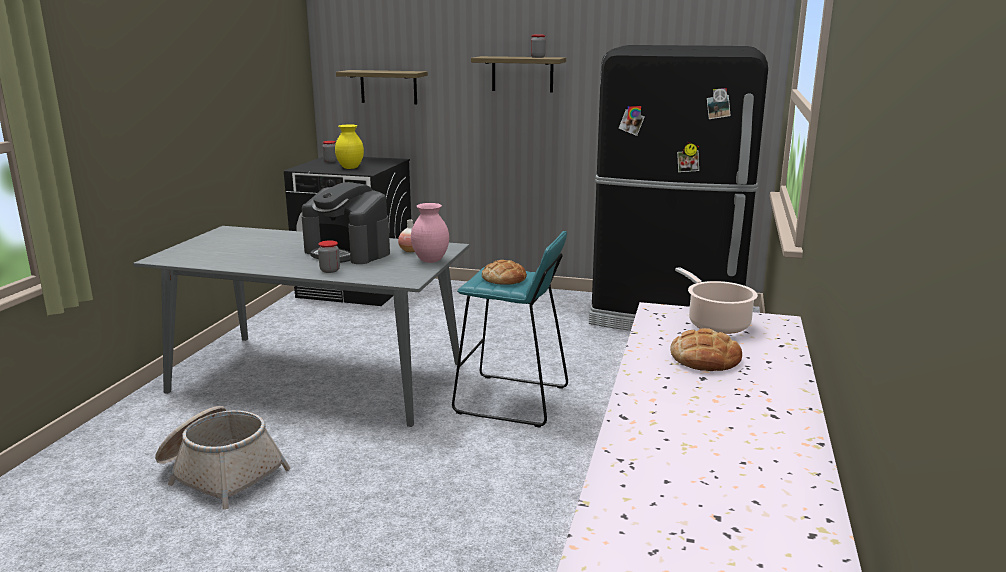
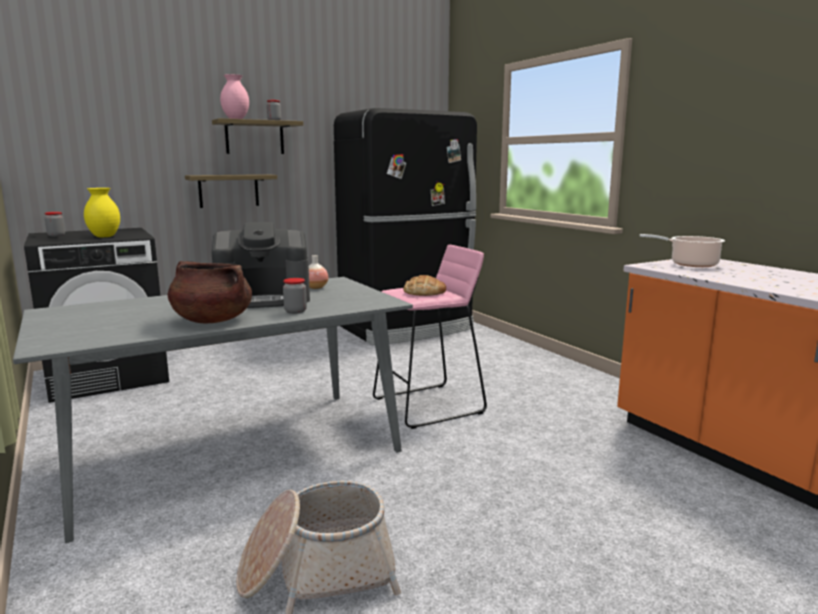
camera: 45 degrees left, 5 degrees down
shelf [336,70,428,104] -> shelf moved to [185,174,277,208]
pink vase [411,203,449,263] -> pink vase moved to [220,74,249,119]
turquoise stool [452,231,568,428] -> pink stool [373,245,487,429]
bread [670,328,742,371] -> none
none -> brown cooking pot [167,261,252,323]

